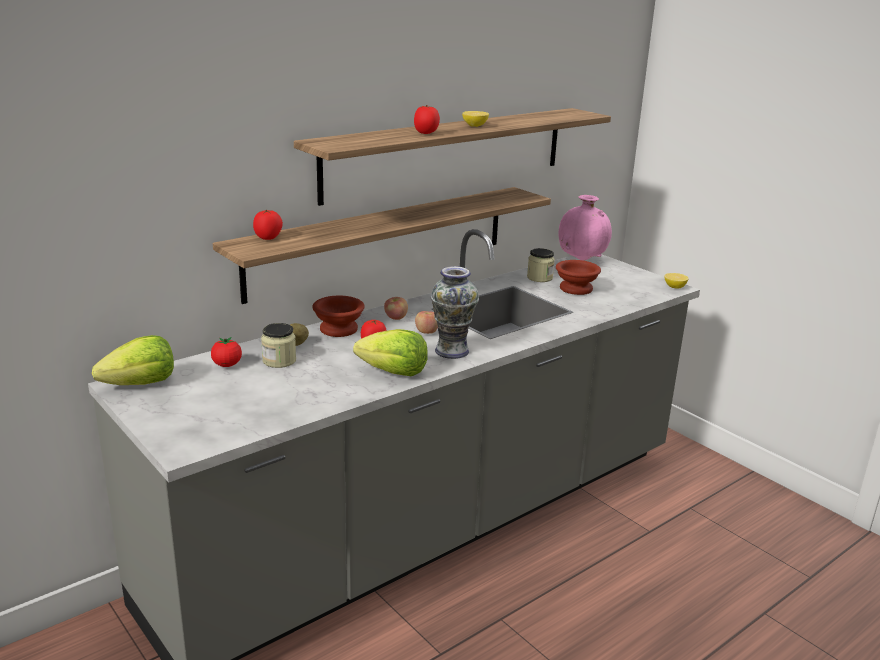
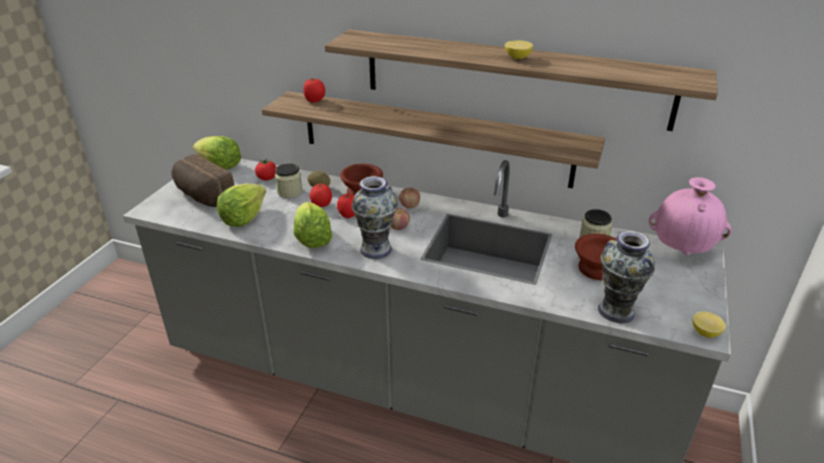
camera: 60 degrees right, 10 degrees up
tomato [414,105,440,134] -> tomato moved to [310,183,332,207]
none -> bread [171,154,235,207]
none -> lettuce [217,183,266,227]
none -> vase [598,231,655,323]

